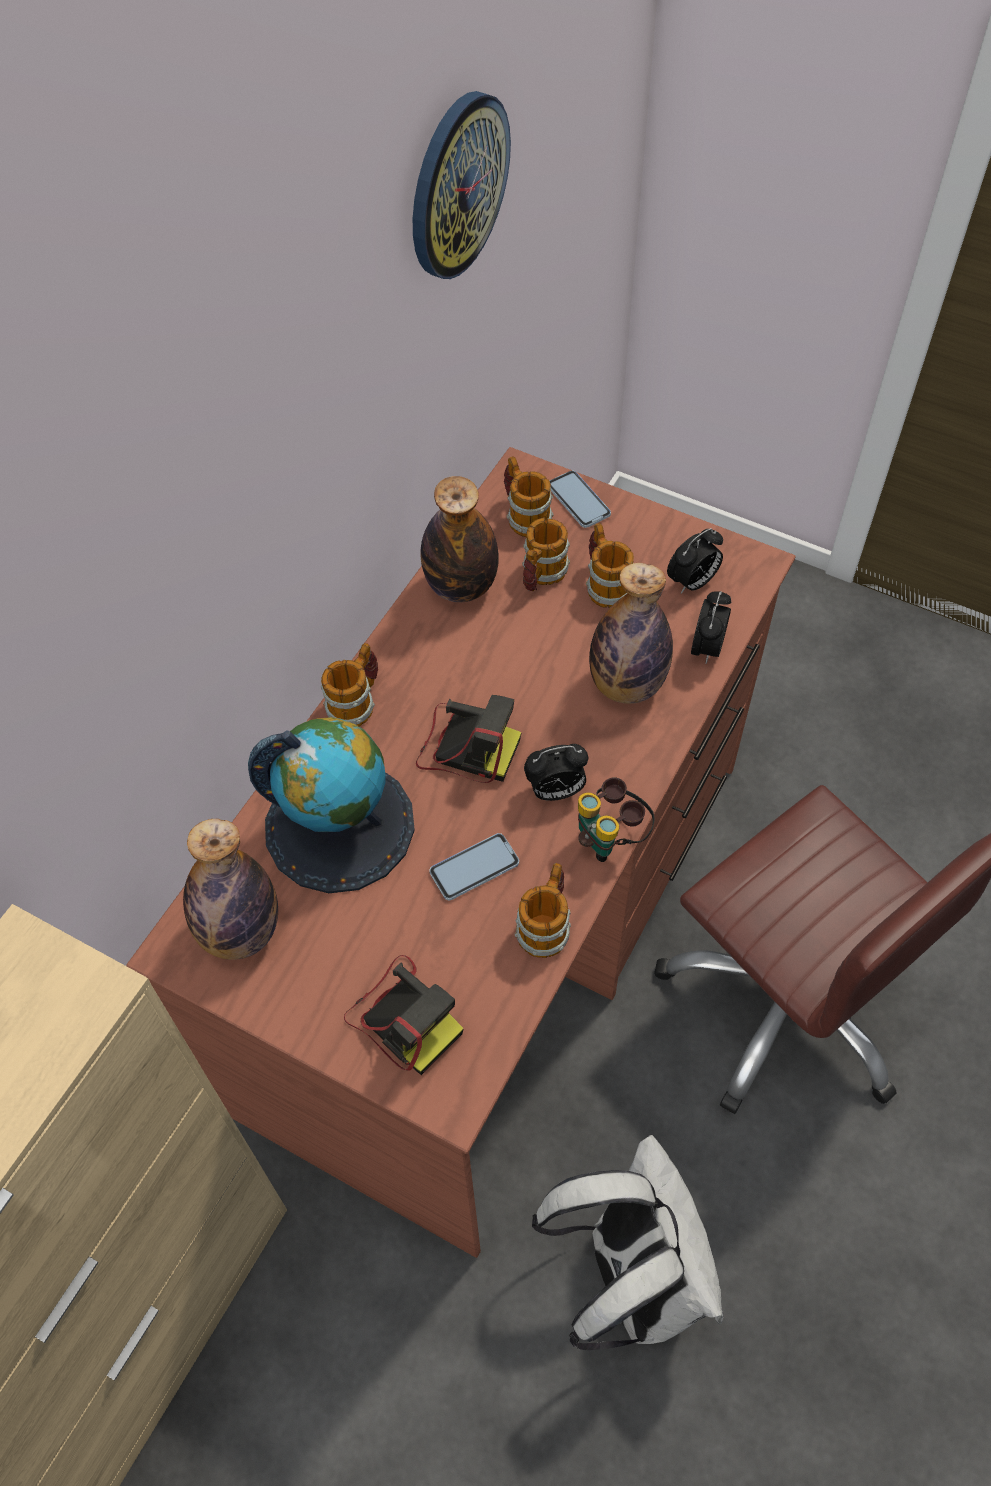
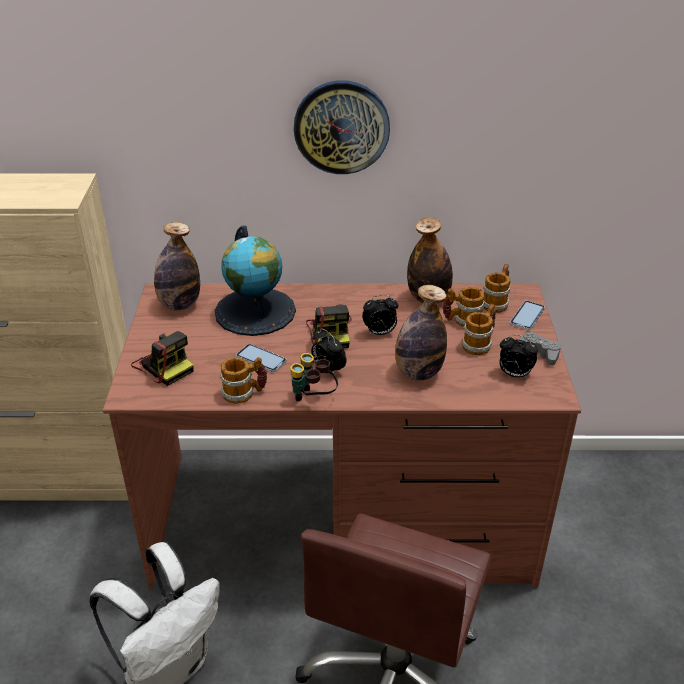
camera: 60 degrees right, 20 degrees down
mug [321,643,378,726] -> none
camera [344,955,464,1075] -> camera turned 60 degrees counterclockwise [131,331,193,386]
wall clock [413,91,511,279] -> wall clock moved to [294,81,390,174]
alarm clock [691,591,731,663] -> alarm clock moved to [362,295,398,335]
none -> grey game controller [518,332,561,365]

